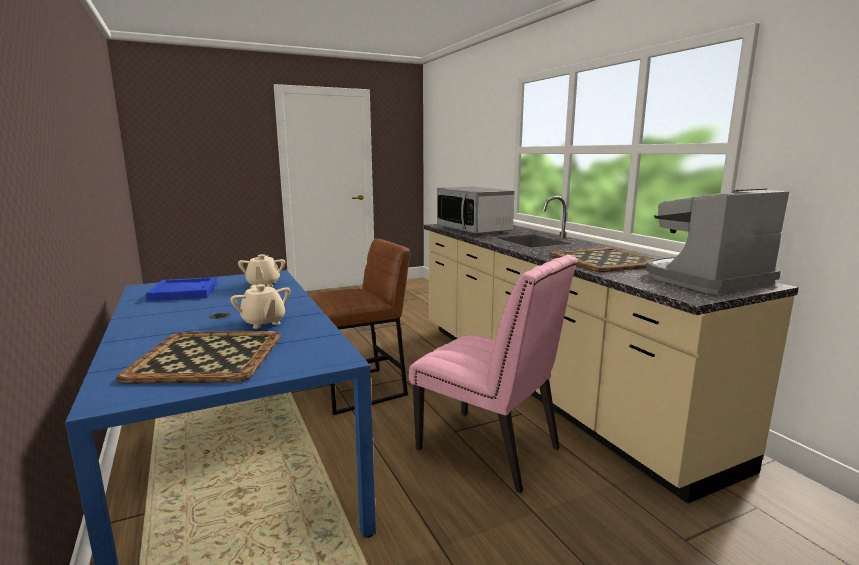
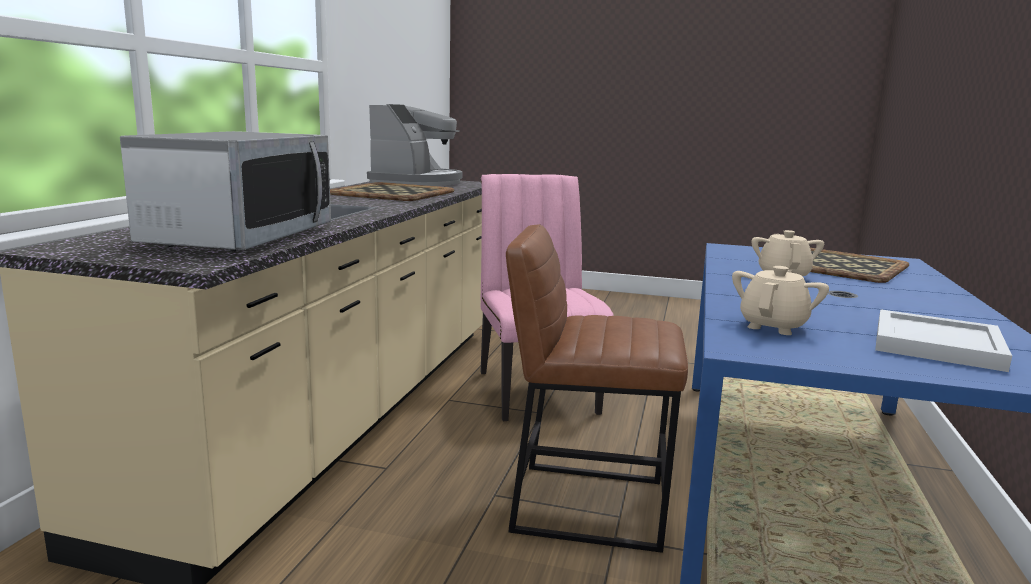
camera: 140 degrees left, 0 degrees up
blue tray [146,277,217,301] -> white tray [875,309,1012,372]
coffee machine [646,188,789,294] -> coffee machine turned 90 degrees counterclockwise [367,104,463,186]

